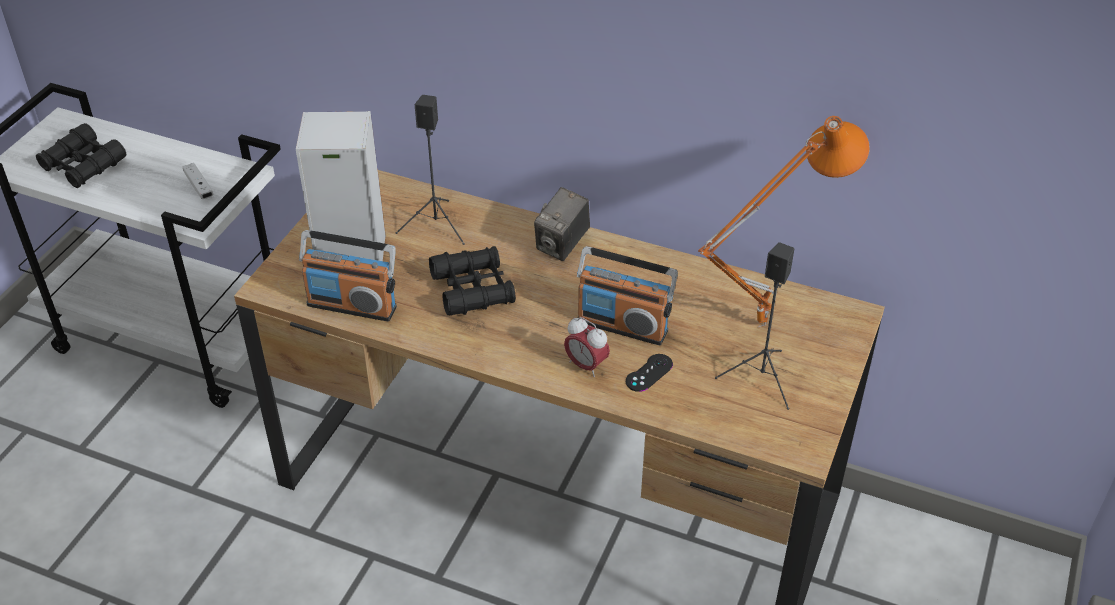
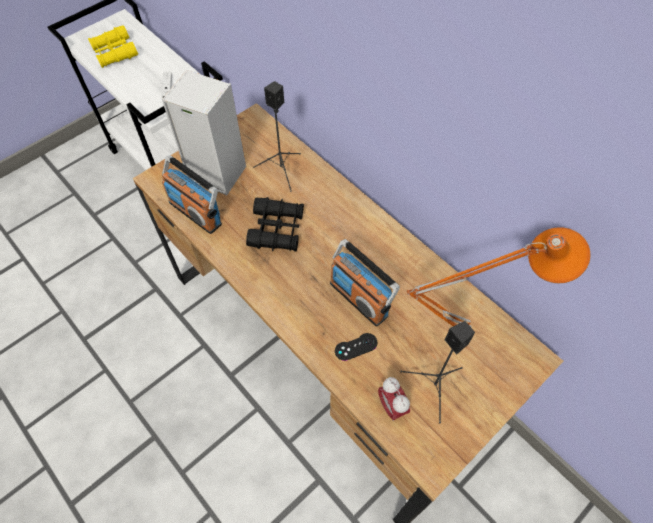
camera: 25 degrees right, 15 degrees up
black binoculars [36,123,126,188] -> yellow binoculars [88,25,138,68]
camera [534,187,590,261] -> none
alarm clock [564,317,610,377] -> alarm clock moved to [378,377,410,421]

